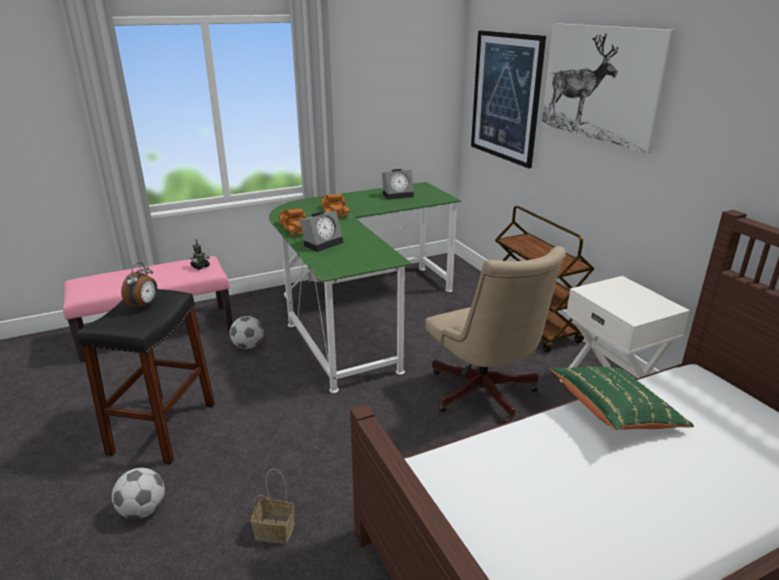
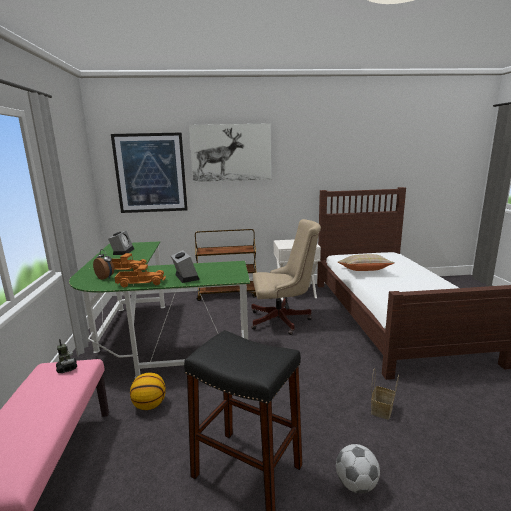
camera: 70 degrees left, 10 degrees down
alarm clock [121,262,157,310] -> alarm clock moved to [93,249,114,280]
football [230,316,264,349] -> basketball [130,373,166,410]
green pillow [550,366,694,430] -> beige pillow [338,254,395,271]

